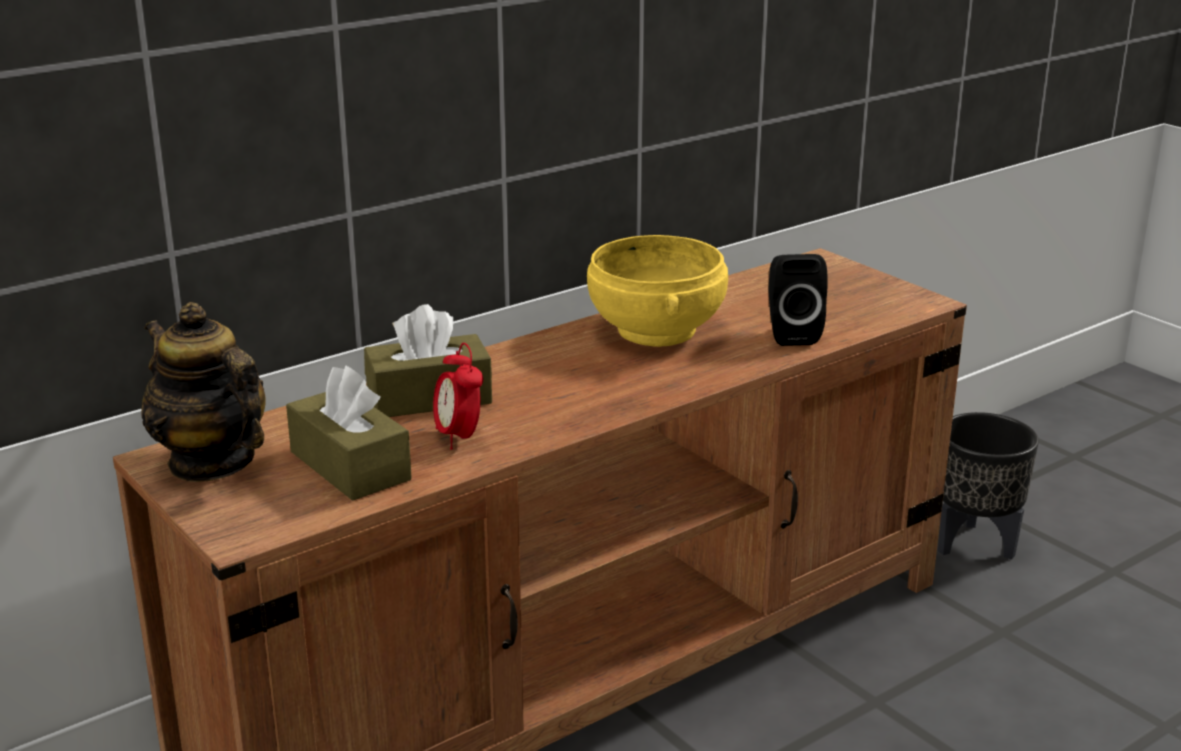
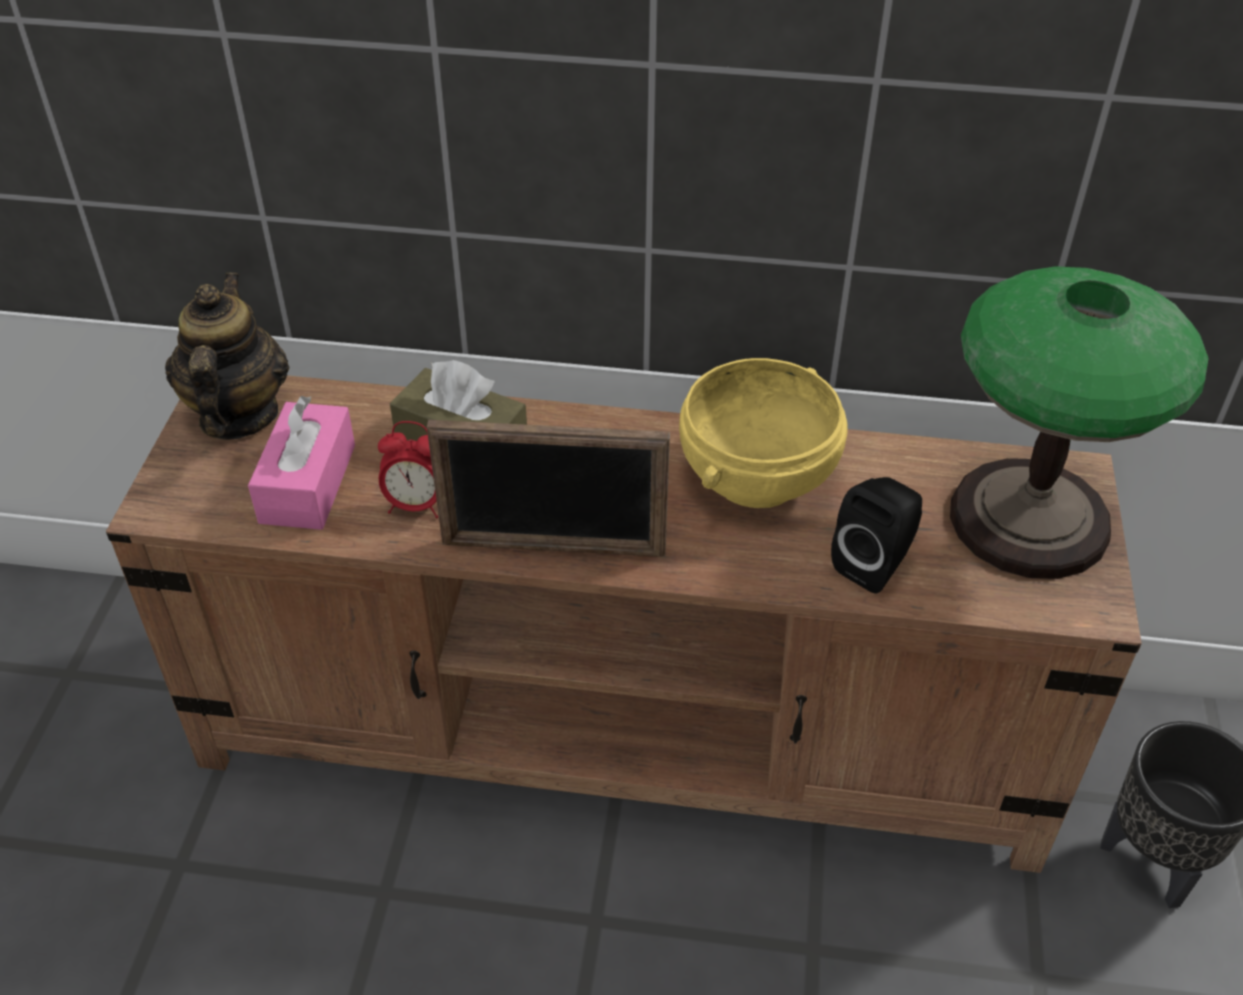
camera: 45 degrees right, 20 degrees up
brown tissue box [286,365,412,500] -> pink tissue box [248,396,355,530]
alarm clock [433,343,483,450] -> alarm clock turned 105 degrees counterclockwise [378,421,438,518]
none -> picture frame [427,420,670,557]
none -> table lamp [950,266,1209,579]

